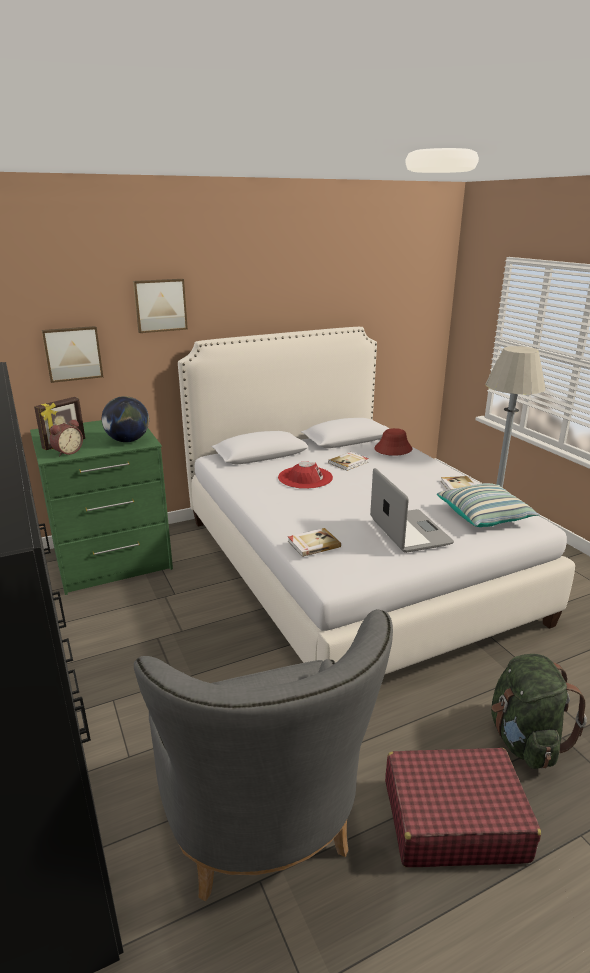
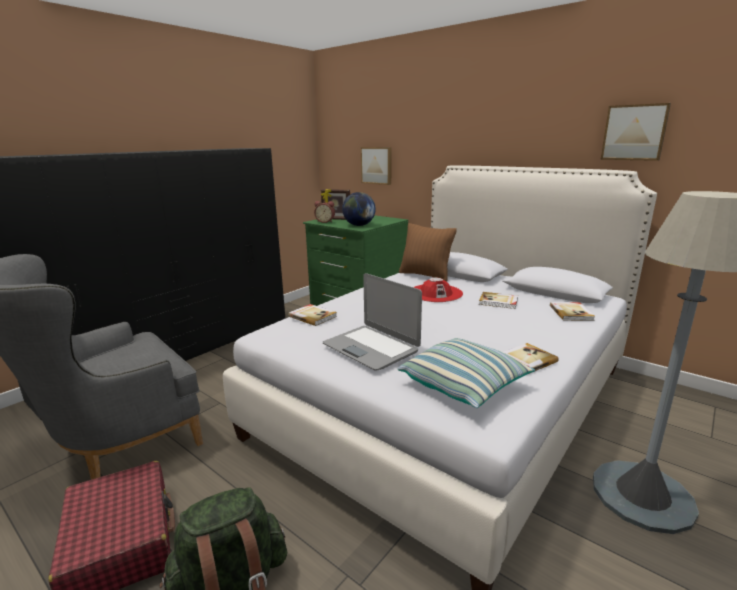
camera: 65 degrees right, 5 degrees down
picture [133,279,188,333] -> picture moved to [600,103,671,161]
laptop [370,468,454,553] -> laptop turned 90 degrees clockwise [323,273,422,371]
red hat [374,428,412,456] -> book [550,302,595,321]
none -> brown pillow [399,223,457,282]

